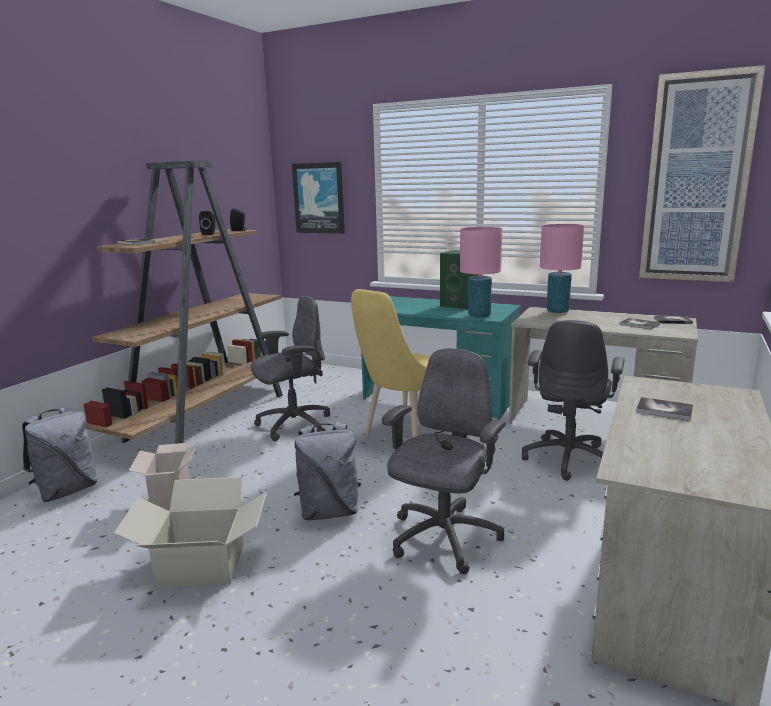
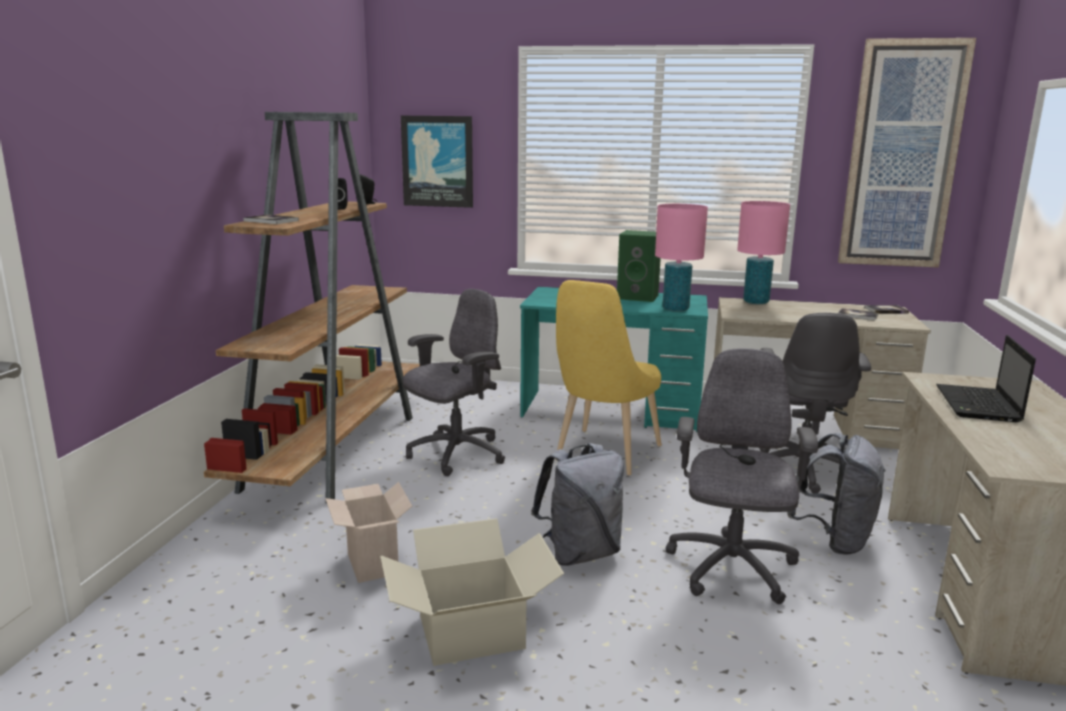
camera: 15 degrees left, 0 degrees up
grey backpack [22,408,97,502] -> grey backpack moved to [787,433,886,555]
book [636,397,693,421] -> laptop [936,335,1036,422]

